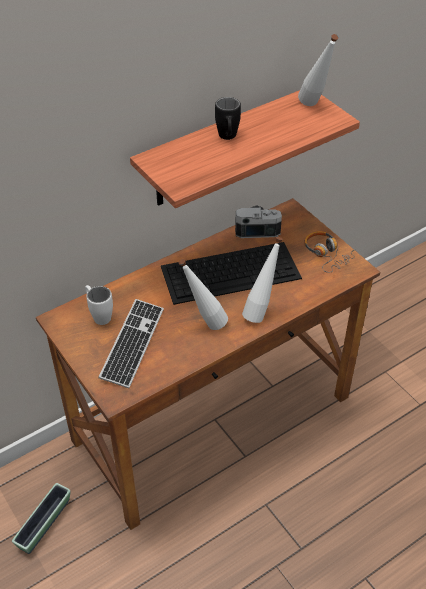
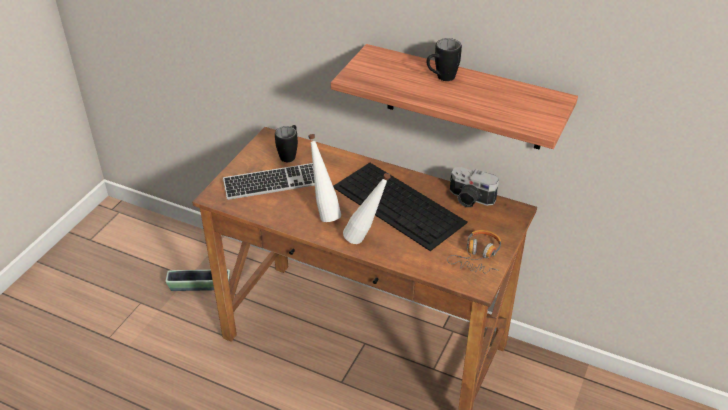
camera: 60 degrees right, 5 degrees down
white mug [85,285,113,325] -> black mug [275,125,298,162]
camera [235,205,282,238] -> camera turned 150 degrees clockwise [450,167,499,207]
white bottle [298,34,338,106] -> none

